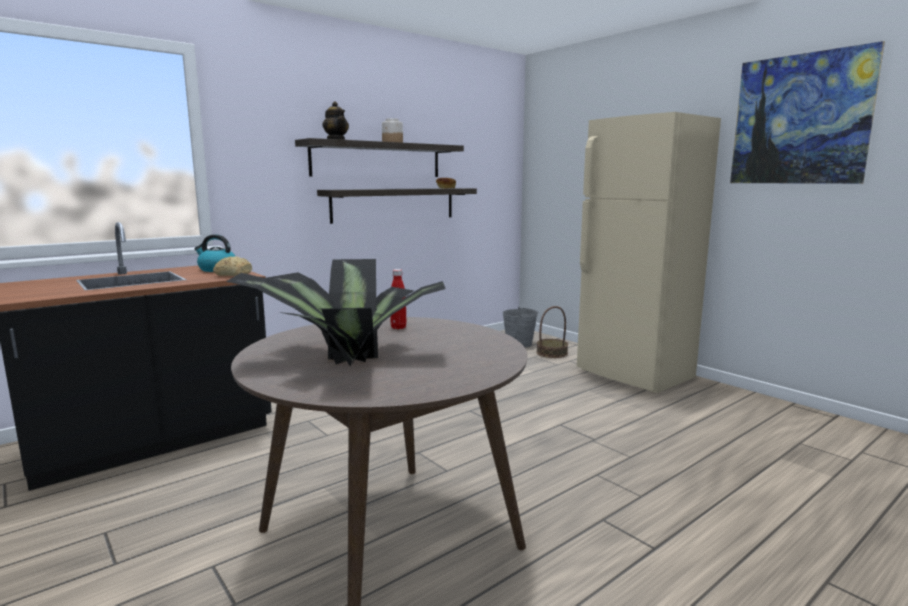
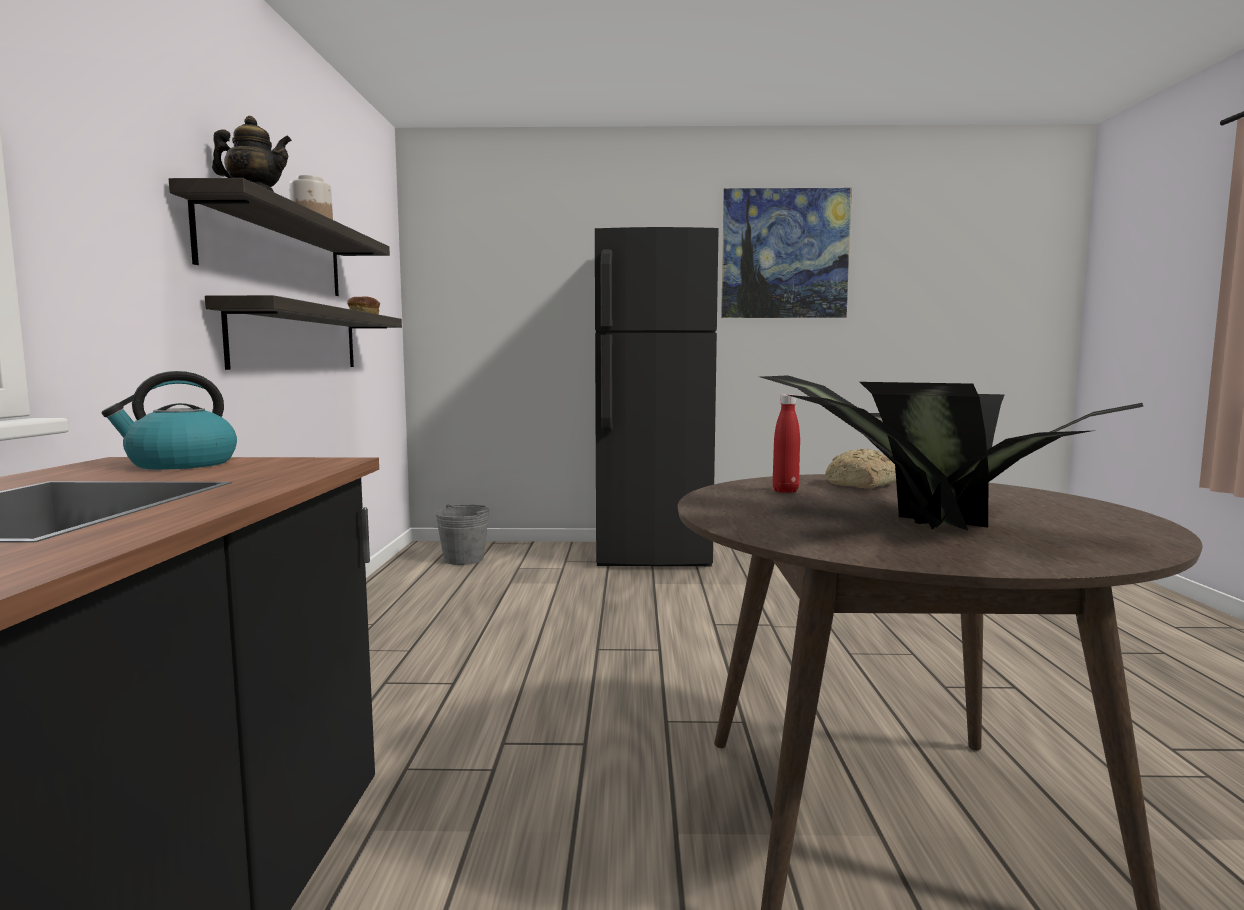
camera: 50 degrees left, 5 degrees down
bread [213,257,252,276] -> bread moved to [825,449,896,489]
basket [536,306,568,358] -> none
beige fridge [577,112,721,393] -> black fridge [595,227,719,566]

